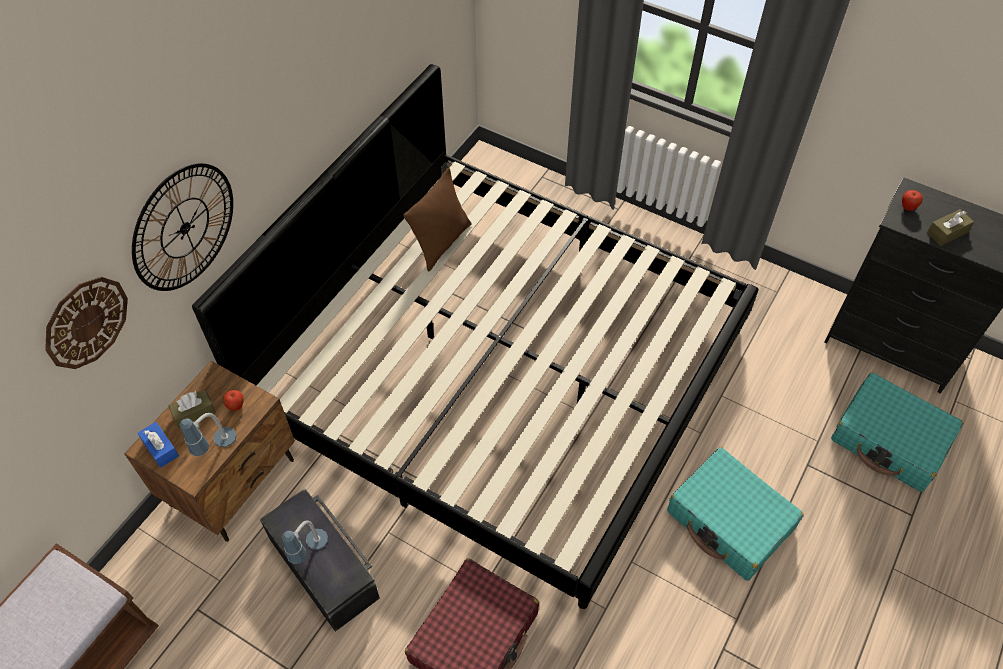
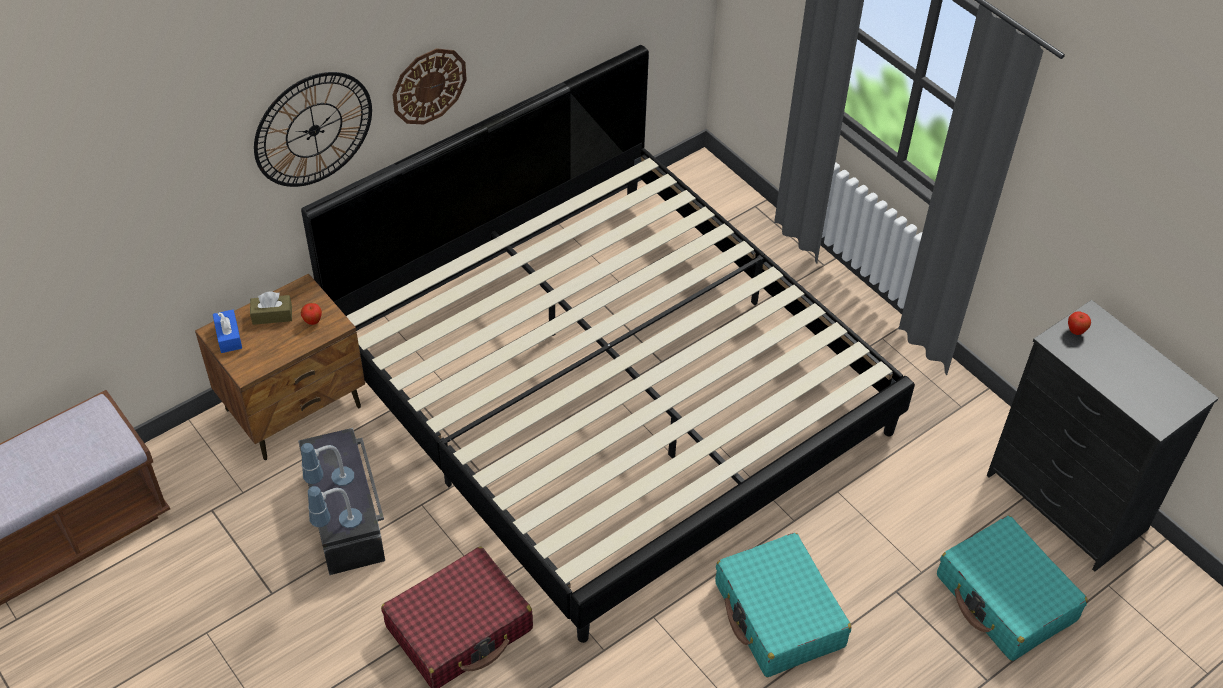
camera: 20 degrees right, 5 degrees down
wall clock [45,277,128,369] -> wall clock moved to [392,48,467,124]
table lamp [180,413,237,456] -> table lamp moved to [308,486,362,528]
brown pillow [403,168,472,271] -> none
brown tissue box [927,209,974,246] -> none

